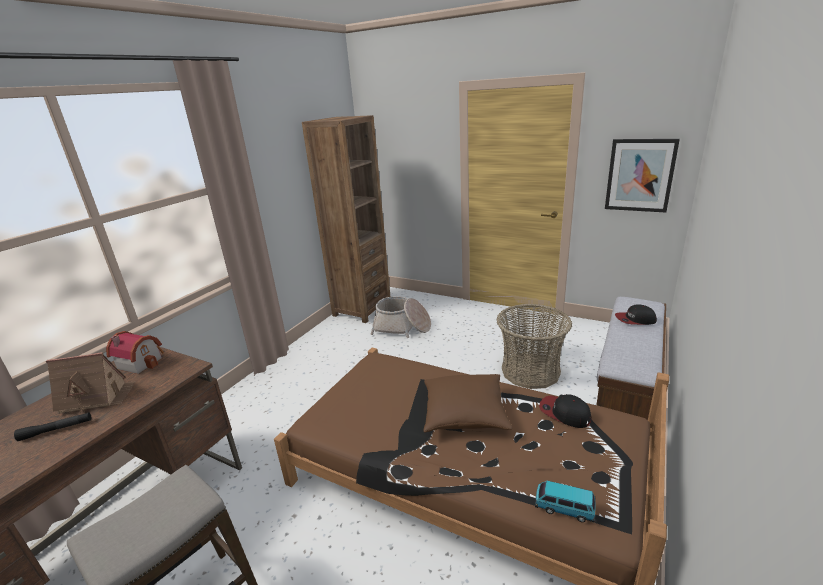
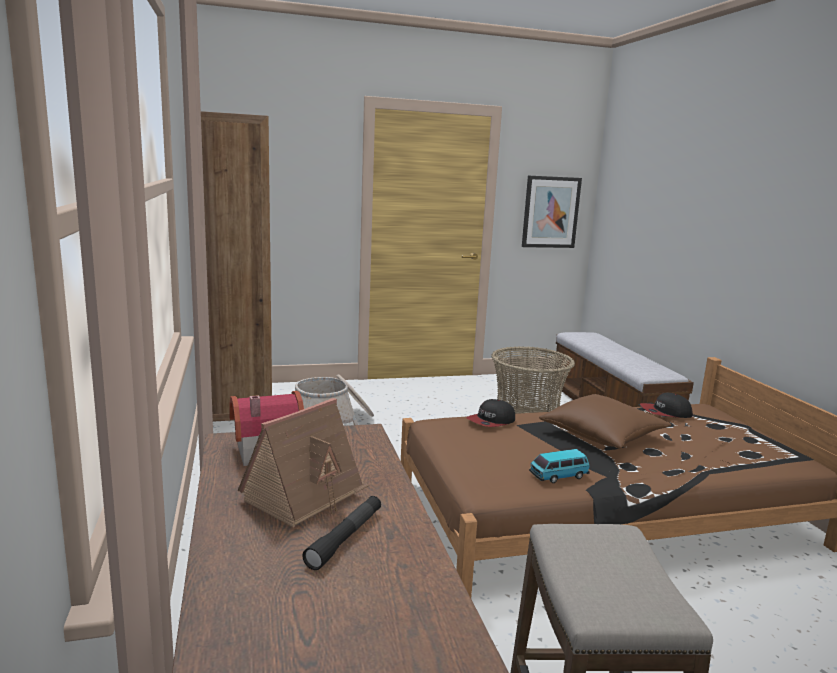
camera: 45 degrees left, 10 degrees down
toy car [535,481,595,522] -> toy car moved to [529,449,590,483]
cap [615,304,657,325] -> cap moved to [466,399,515,427]

